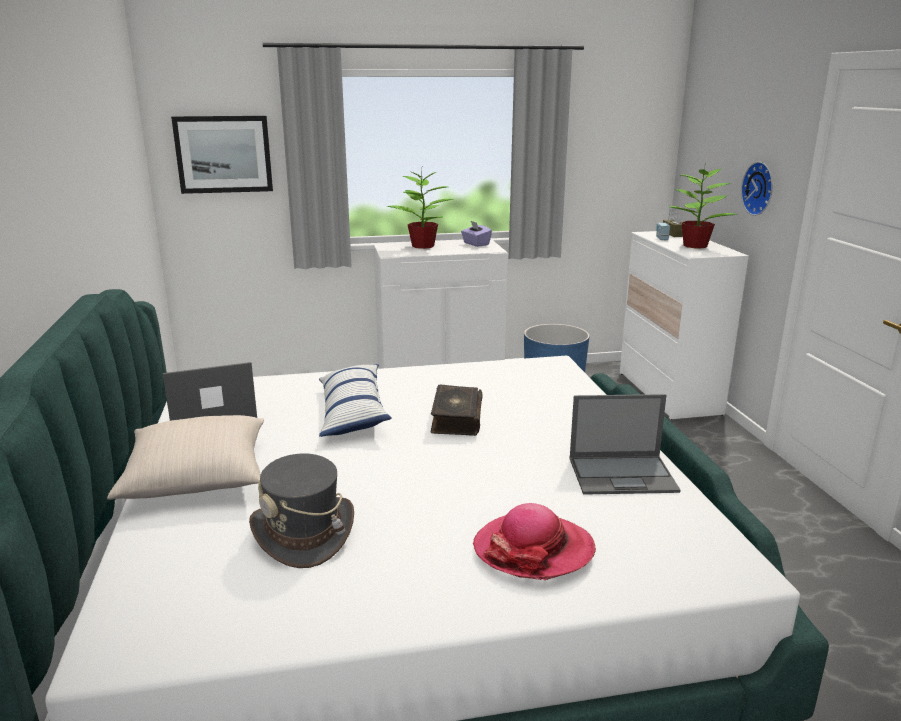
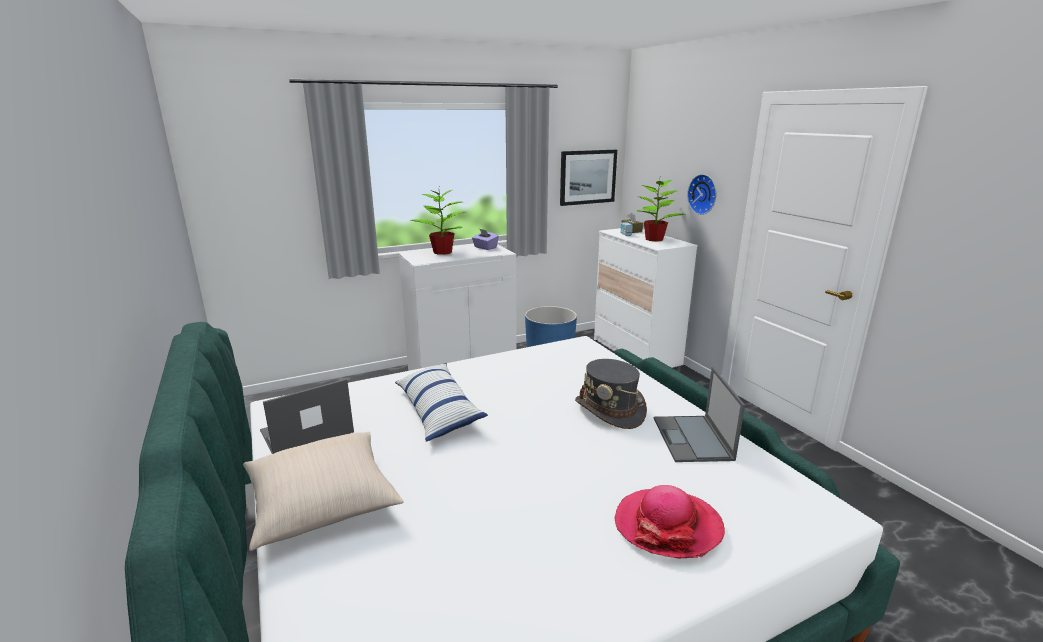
camera: 15 degrees left, 0 degrees up
picture [171,116,273,194] -> picture moved to [560,150,617,206]
grey hat [249,453,354,568] -> grey hat moved to [575,359,647,429]
book [431,385,482,436] -> none
laptop [569,394,681,495] -> laptop turned 105 degrees clockwise [654,367,745,462]

